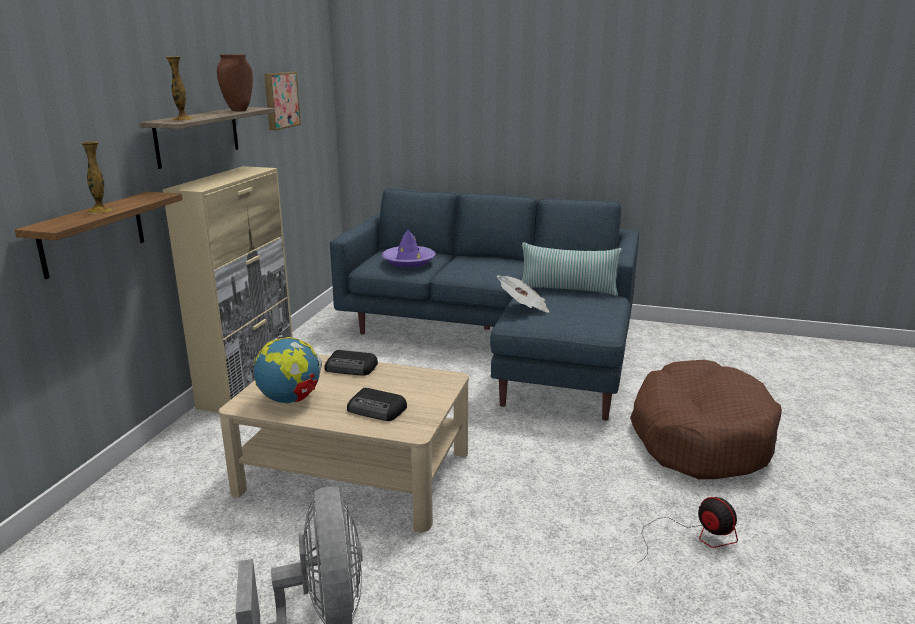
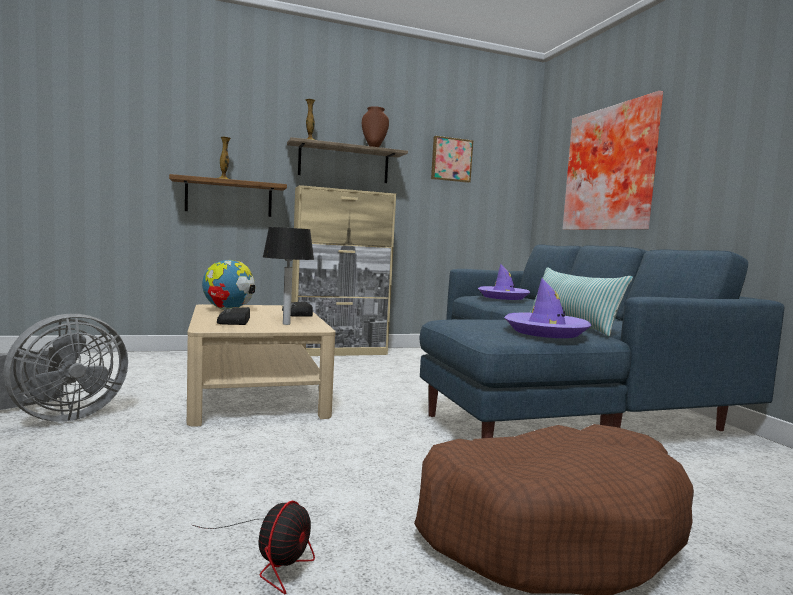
camera: 55 degrees right, 15 degrees down
newspaper [497,275,550,313] -> none
none -> table lamp [263,227,314,325]
none -> purple hat [504,278,591,338]
none -> picture [563,91,663,230]

